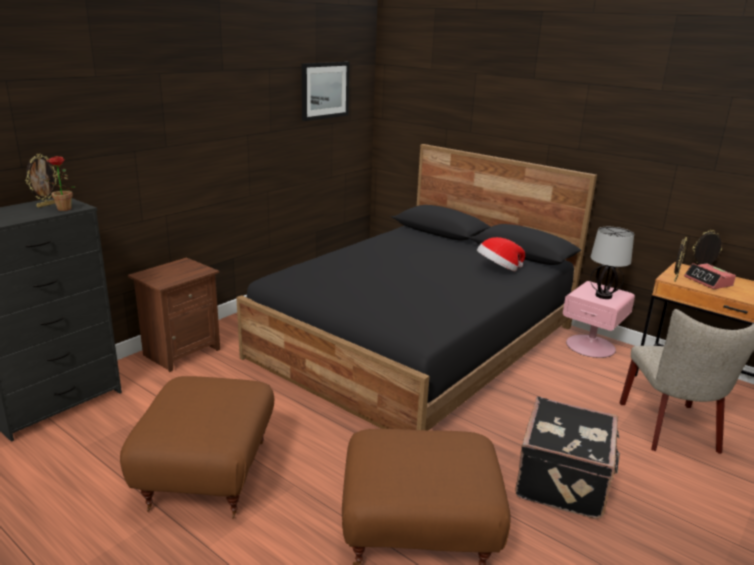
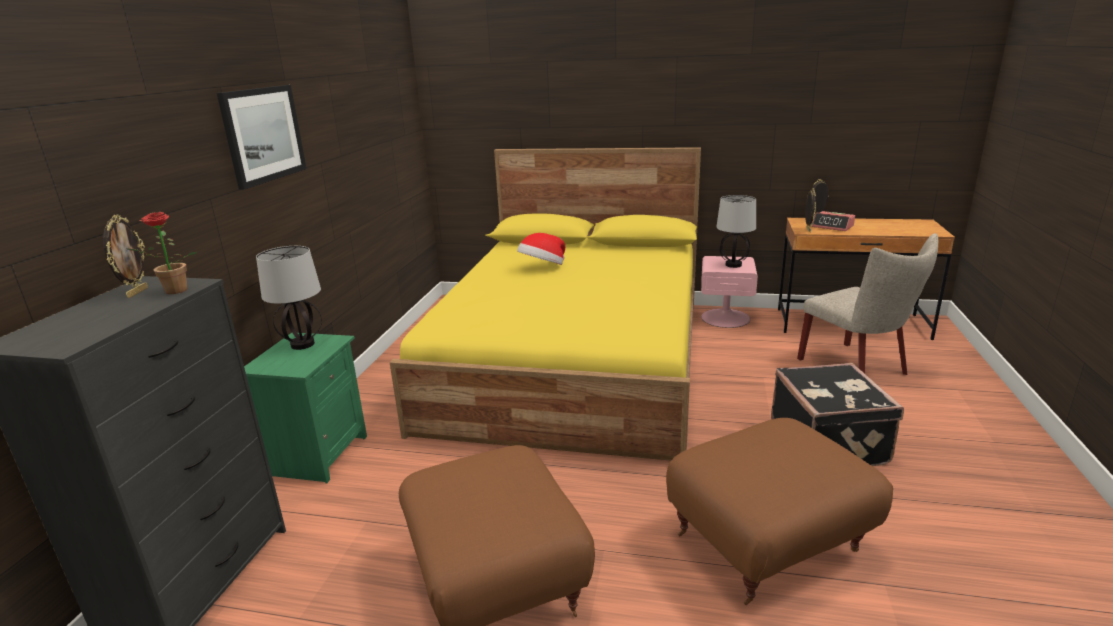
camera: 25 degrees left, 0 degrees up
brown nightstand [128,257,220,372] -> green nightstand [244,333,367,484]
black bed [236,144,597,430] -> yellow bed [390,147,701,461]
picture [302,62,350,121] -> picture moved to [217,85,307,190]
hat [477,237,525,271] -> hat moved to [517,233,565,265]
none -> table lamp [256,246,322,350]

